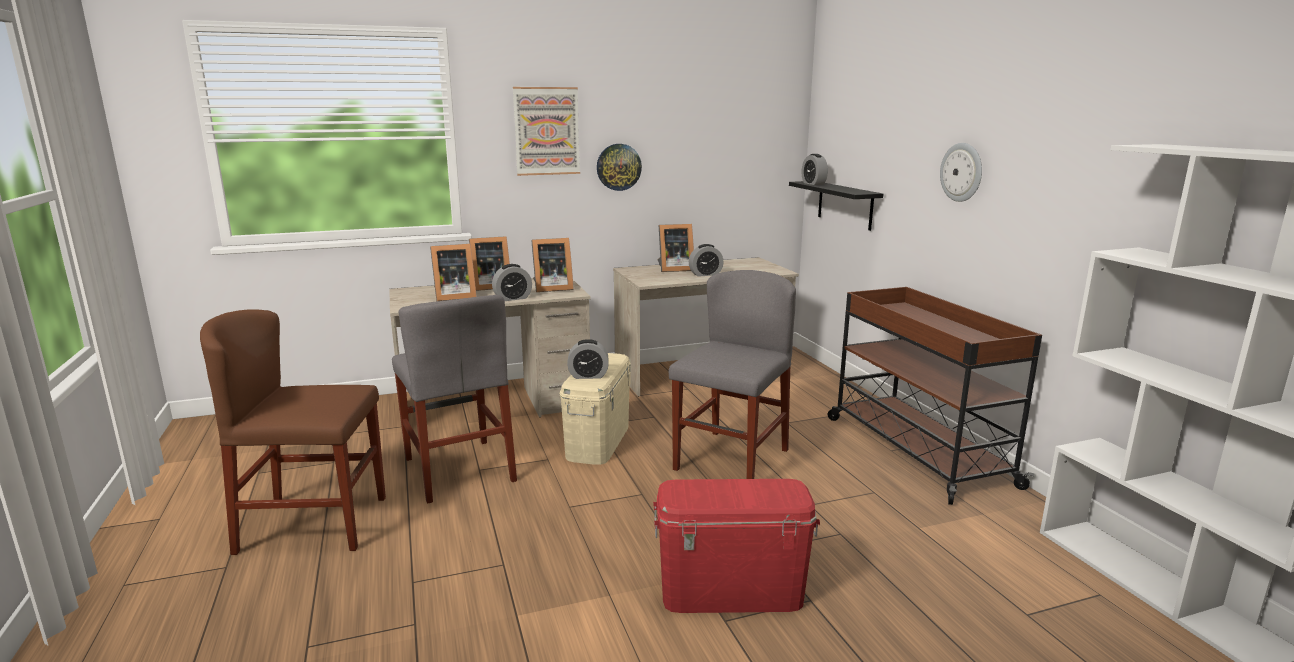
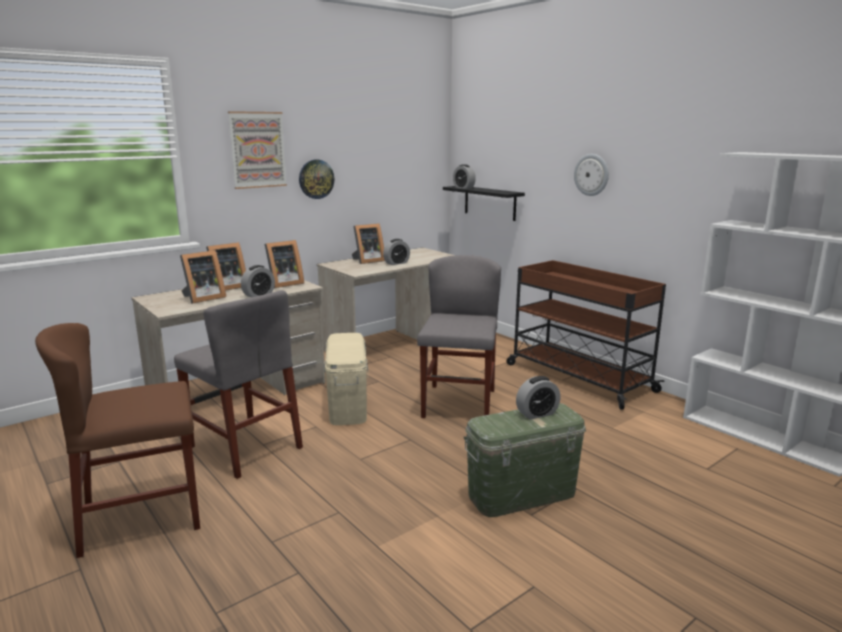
camera: 20 degrees left, 0 degrees up
alarm clock [567,339,609,379] -> alarm clock moved to [516,376,561,420]
red storage box [653,479,820,613] -> green storage box [464,403,586,517]

